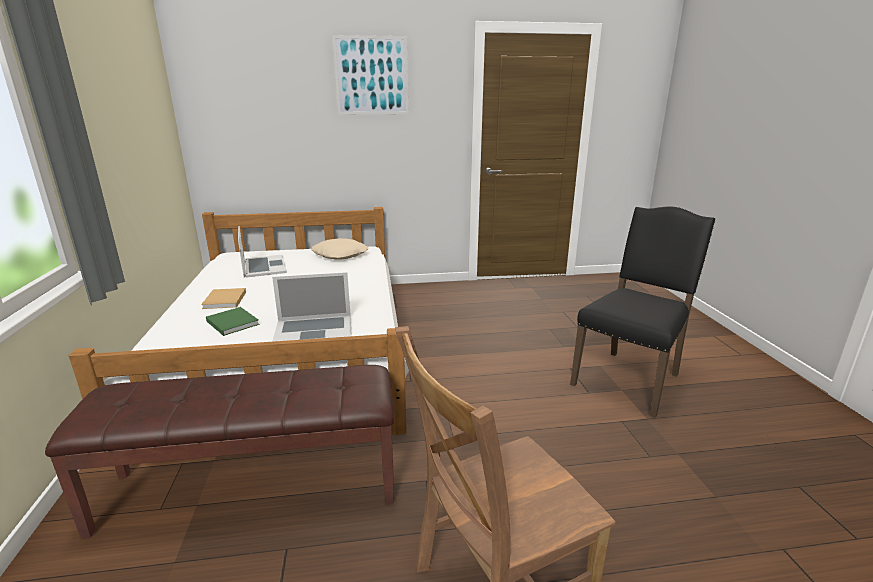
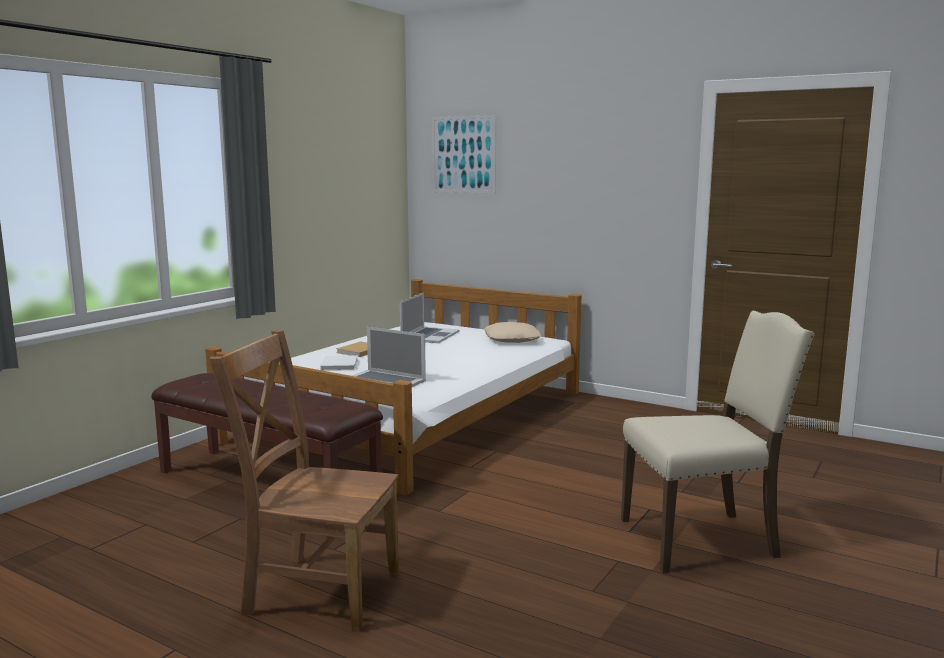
camera: 40 degrees right, 10 degrees down
green book [206,307,259,336] -> white book [320,355,358,371]
picture [332,35,409,115] -> picture moved to [432,115,496,194]
black chair [570,206,715,418] -> beige chair [621,311,815,573]

